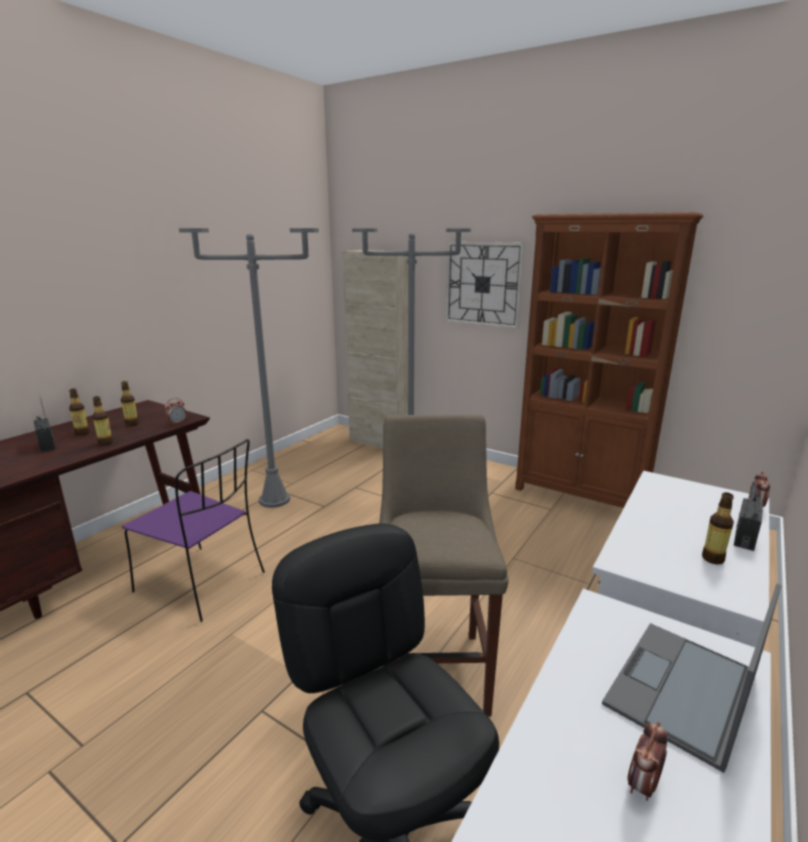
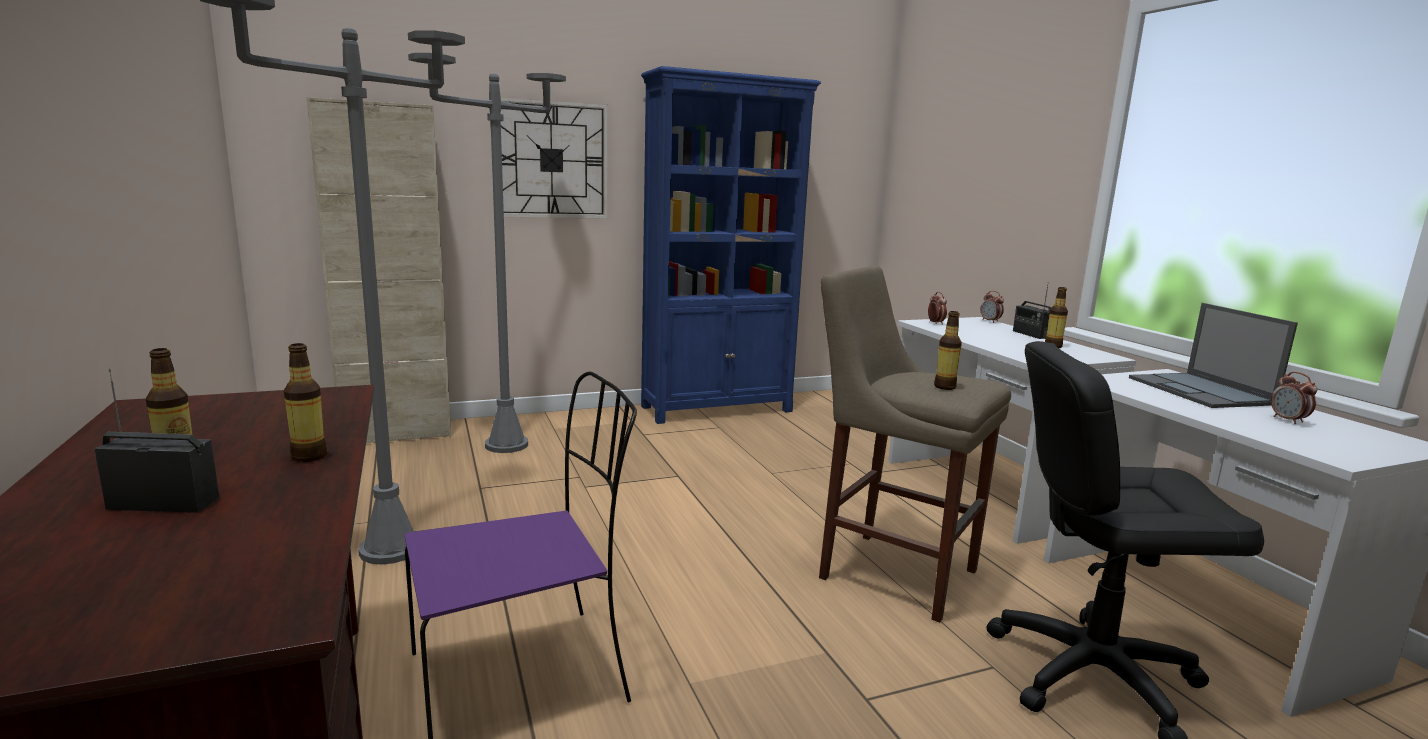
camera: 55 degrees left, 5 degrees down
bottle [121,381,139,426] -> bottle moved to [934,311,962,390]
alarm clock [165,398,186,426] -> alarm clock moved to [928,292,947,325]
brown bookcase [515,212,704,508] -> blue bookcase [641,66,821,424]

